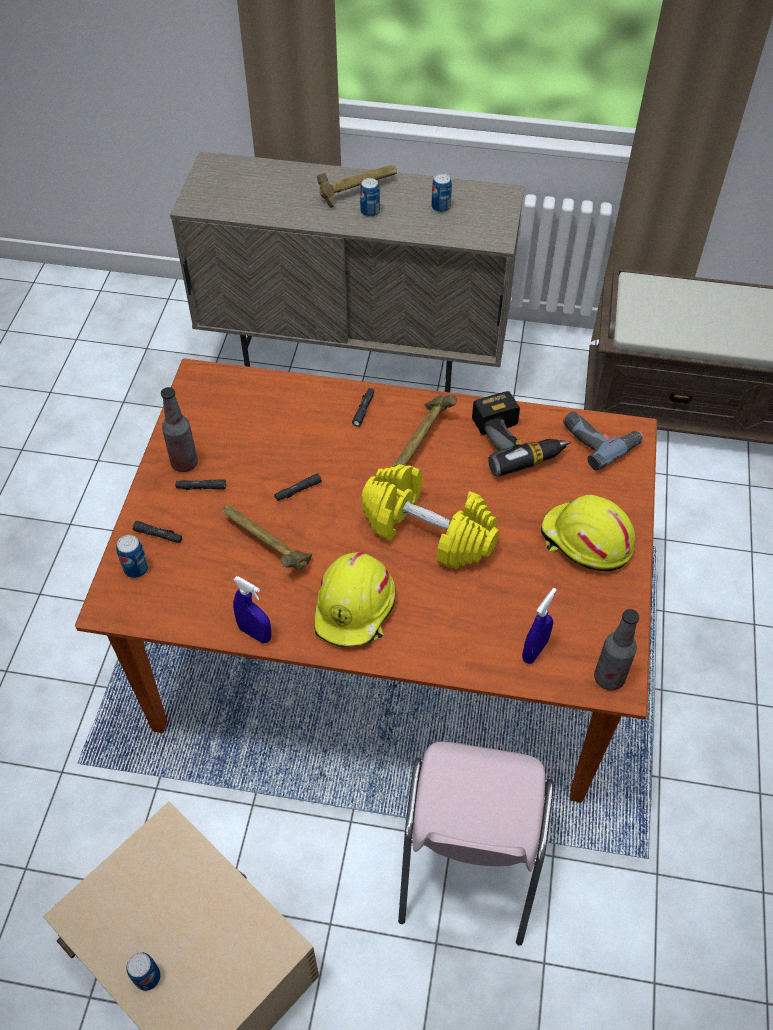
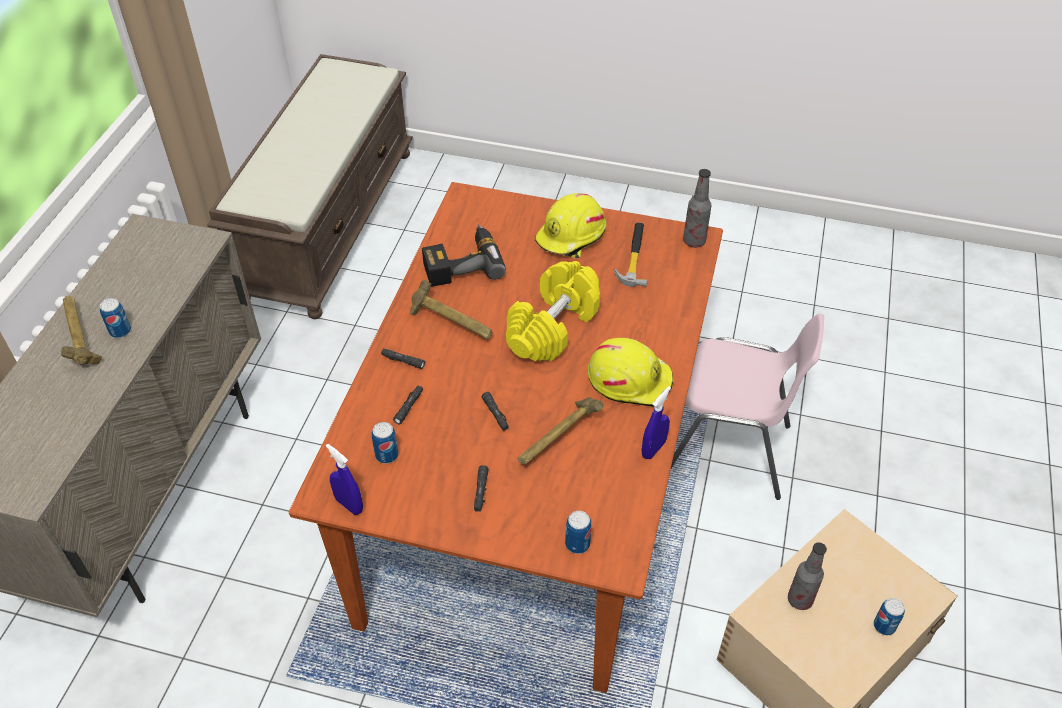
camera: 85 degrees left, 5 degrees down
black flashlight [133,521,183,543] -> black flashlight moved to [393,385,423,424]
bottle [161,387,198,472] -> bottle moved to [788,542,827,610]
can [431,173,452,213] -> can moved to [372,422,399,464]
blue spray bottle [522,588,557,664] -> blue spray bottle moved to [326,444,363,515]
power drill [563,412,643,471] -> none
none -> hammer [614,222,647,287]

